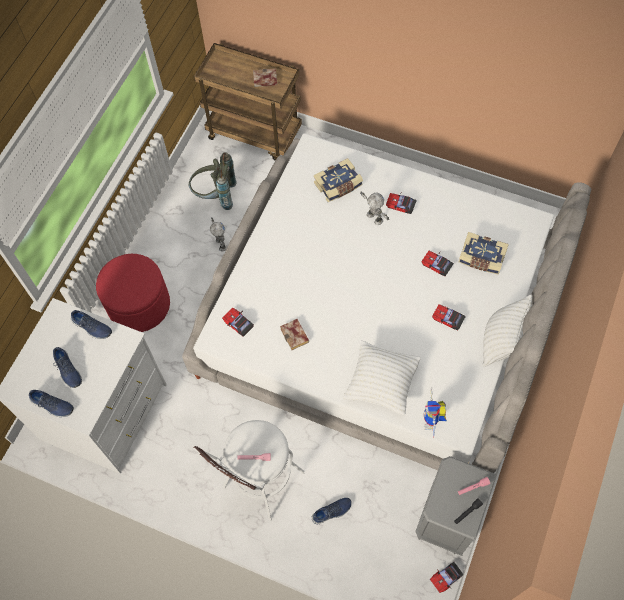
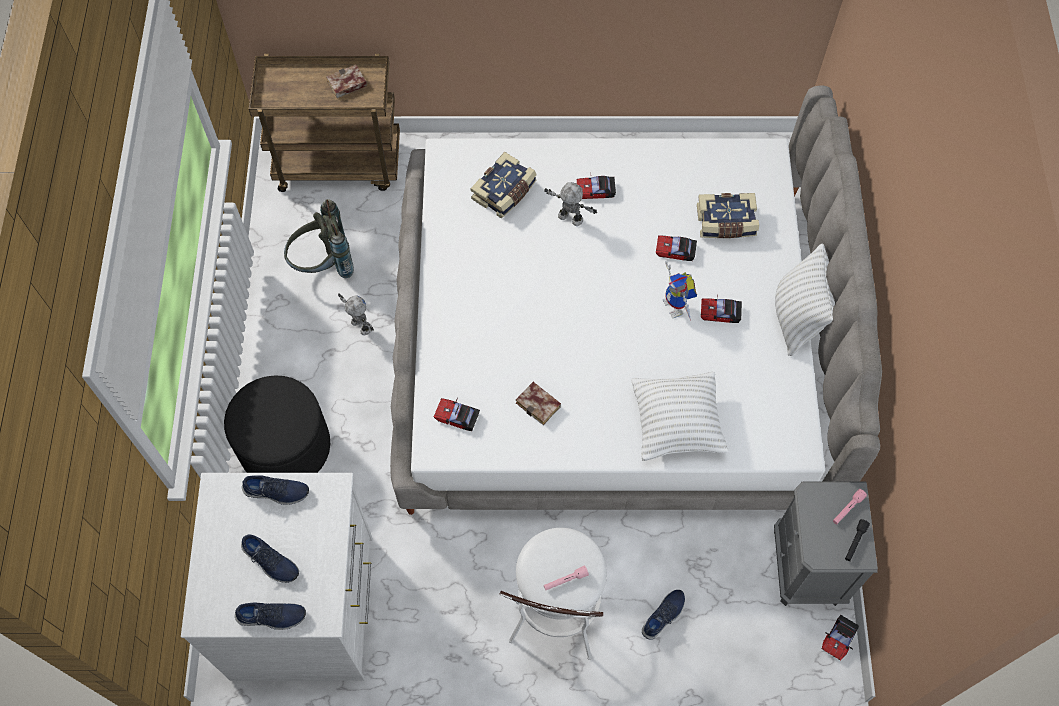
camera: 25 degrees left, 0 degrees up
red ottoman [96,254,170,332] -> black ottoman [224,375,330,473]
toy robot [424,387,447,437] -> toy robot moved to [663,261,697,321]

